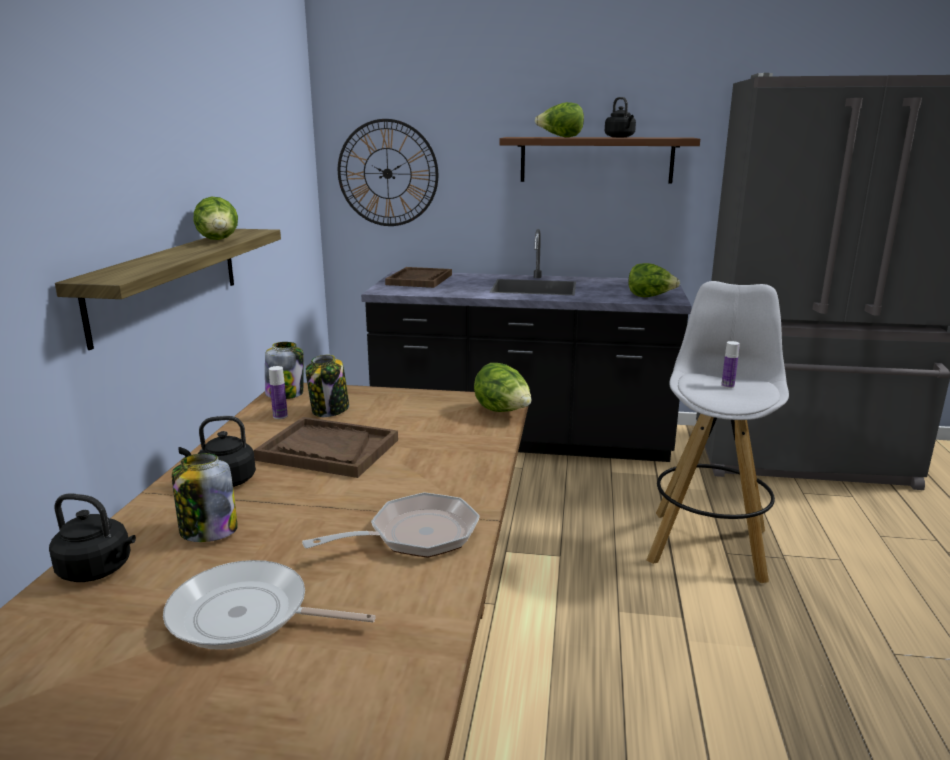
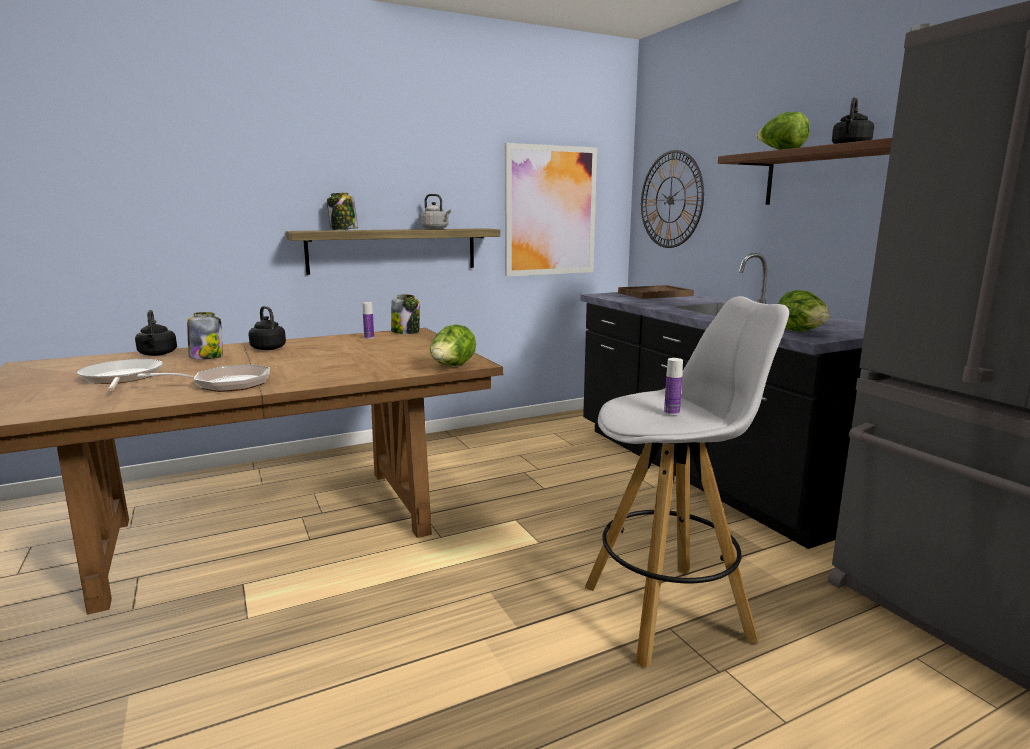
camera: 55 degrees right, 5 degrees down
lettuce [194,197,238,240] -> grey kettle [421,194,451,229]
brown tray [254,417,398,478] -> none
frying pan [302,492,480,558] -> frying pan turned 45 degrees counterclockwise [137,364,270,392]
jar [306,354,349,417] -> jar moved to [327,193,358,230]
none -> picture [505,143,597,276]

